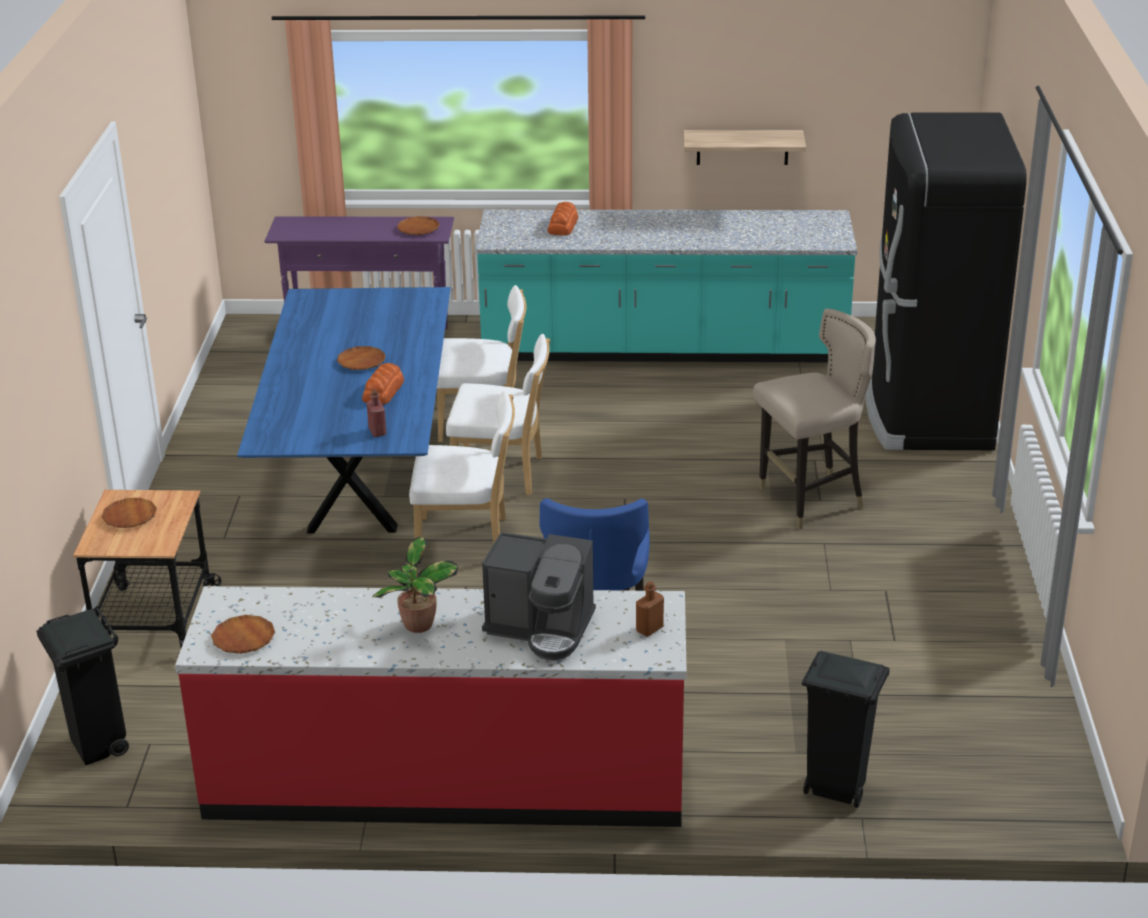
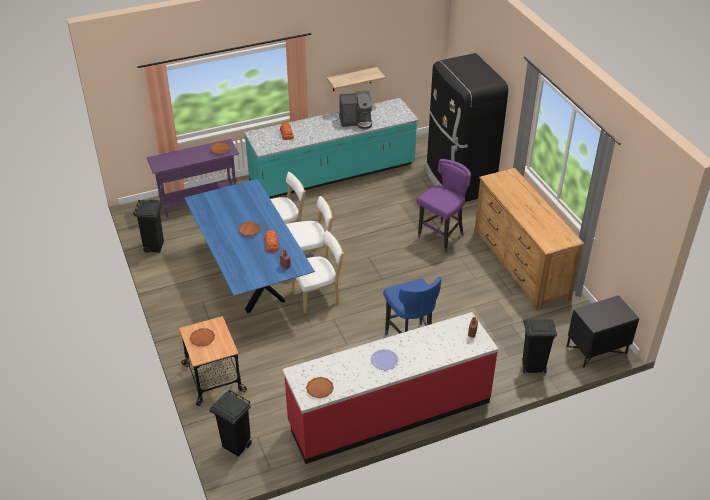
camera: 25 degrees left, 10 degrees up
potted plant [373,537,458,633] -> plate [371,349,399,370]
coffee machine [482,532,596,660] -> coffee machine moved to [339,91,372,130]
beige stool [753,308,876,530] -> purple stool [417,159,471,253]
none -> black trash can [133,200,164,253]
none -> brown dresser [474,168,585,310]
none -> black nightstand [567,295,639,368]

